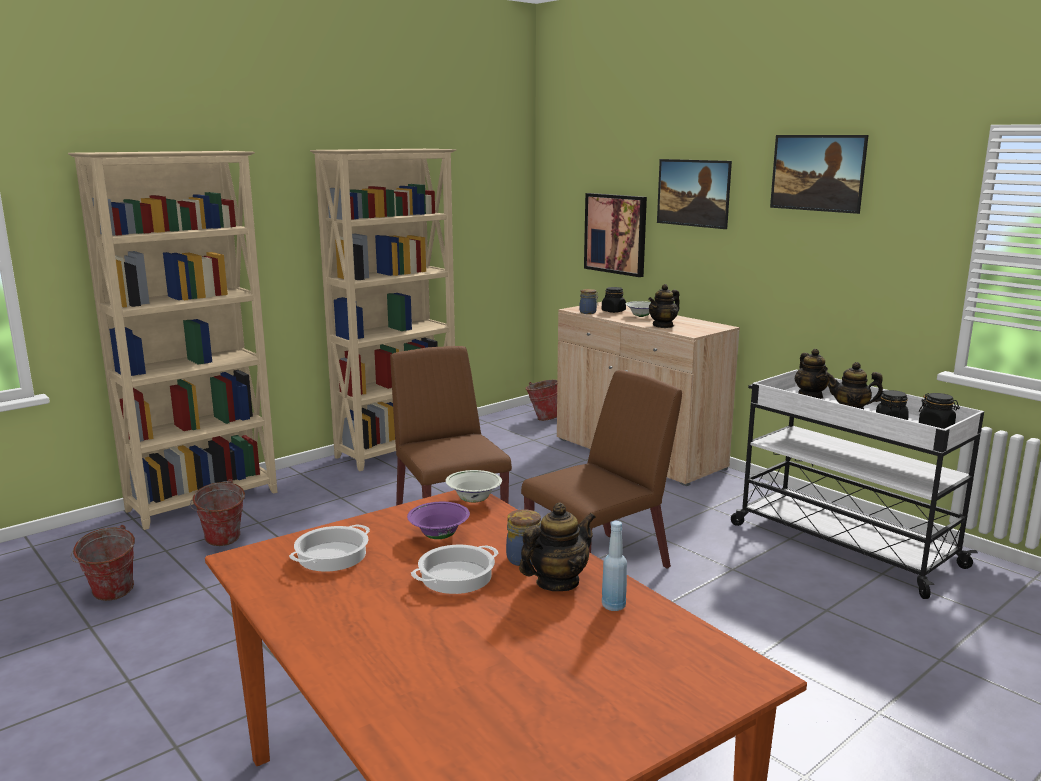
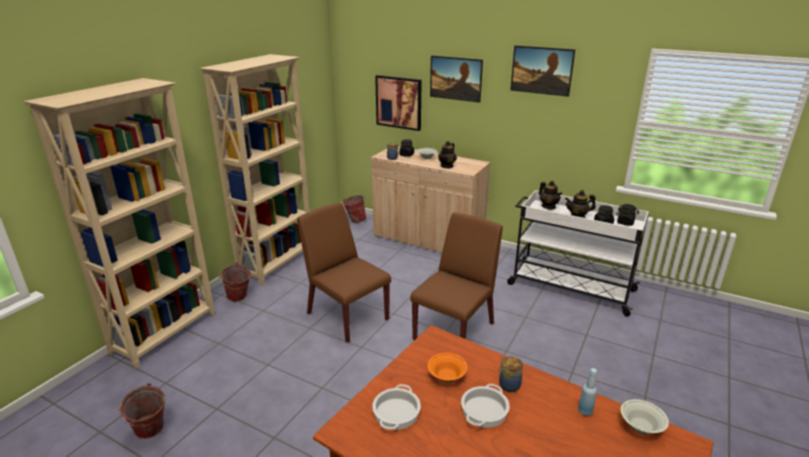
camera: 20 degrees left, 10 degrees up
bucket [190,479,245,546] -> bucket moved to [219,262,251,302]
purple bowl [407,502,470,539] -> orange bowl [428,353,467,382]
white bowl [445,470,502,502] -> white bowl moved to [621,399,669,434]
teapot [519,502,596,591] -> none

